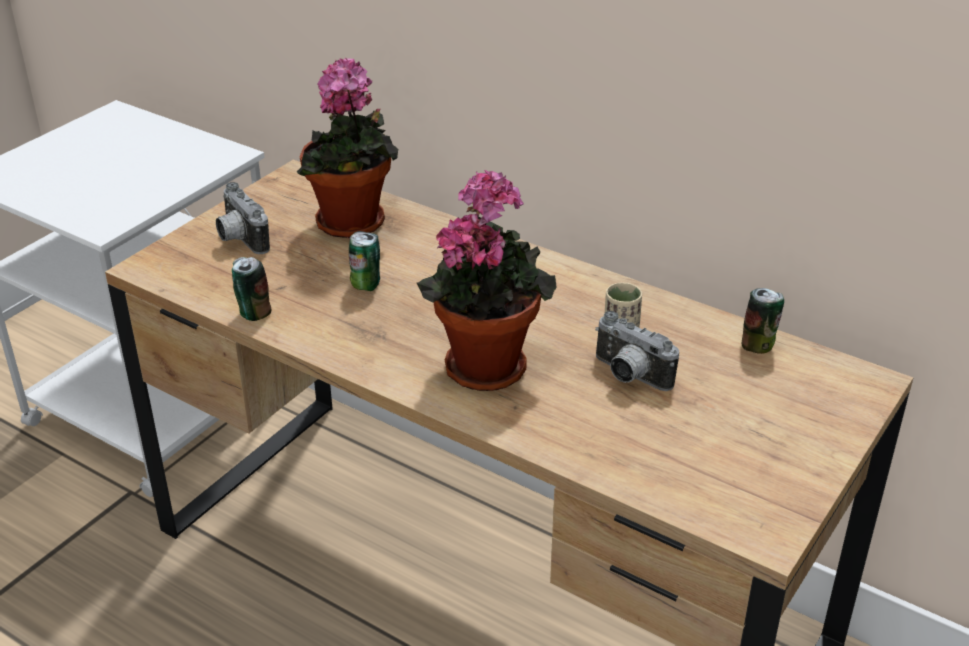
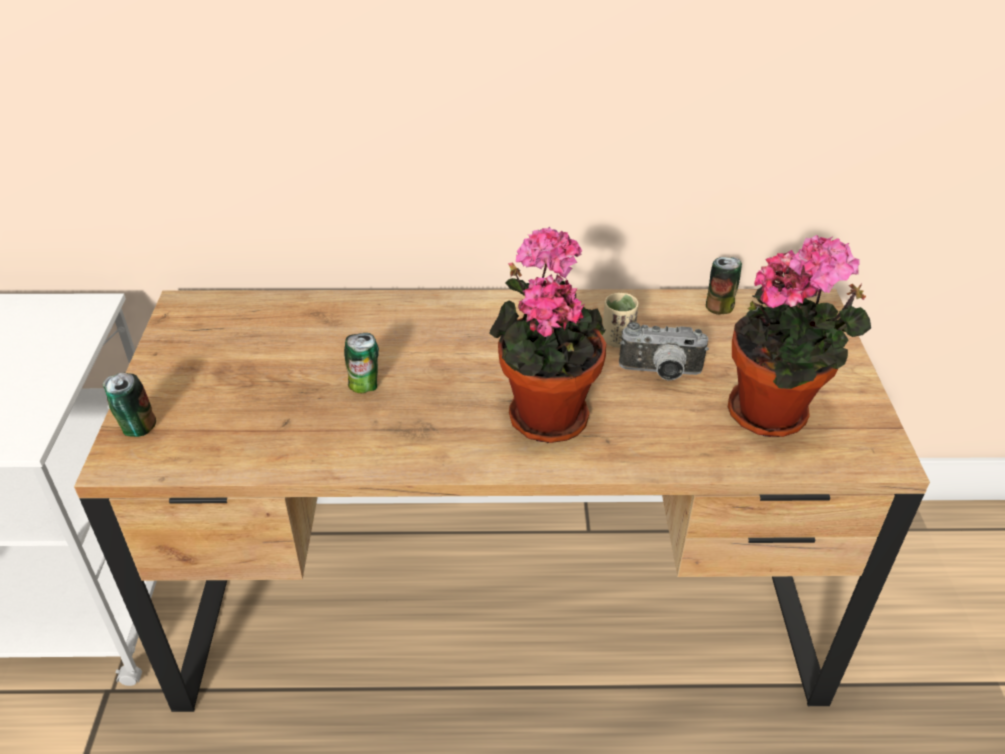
camera: 35 degrees left, 5 degrees up
camera [216,182,270,254] -> none
can [232,257,272,321] -> can moved to [103,372,156,437]
potted plant [297,58,398,239] -> potted plant moved to [728,235,871,437]

